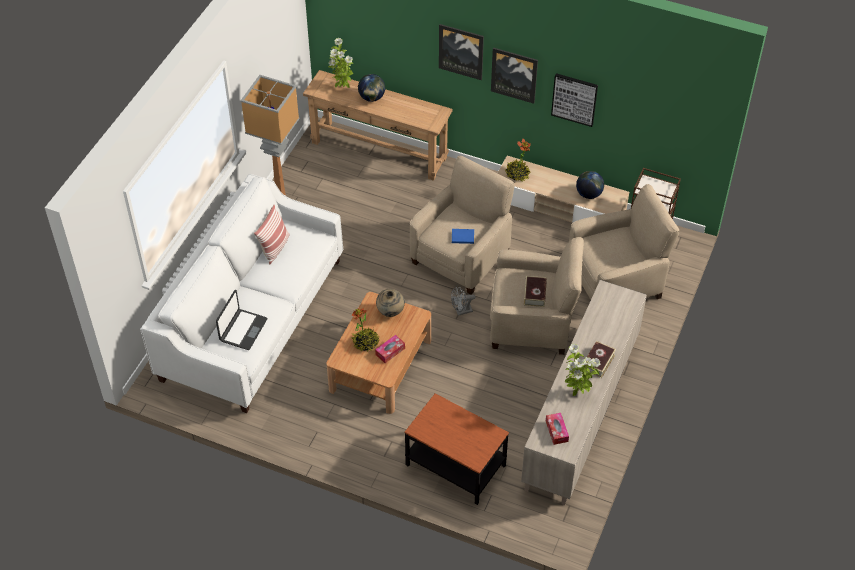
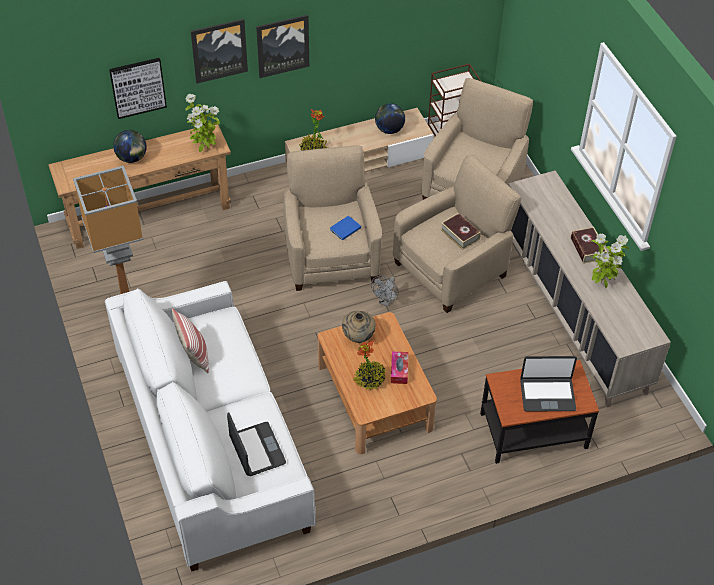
camera: 45 degrees left, 0 degrees up
potted plant [328,38,353,88] -> potted plant moved to [185,94,220,152]
tissue box [546,413,569,445] -> none
picture [551,73,598,127] -> picture moved to [109,58,167,119]
none -> laptop [520,356,577,412]

